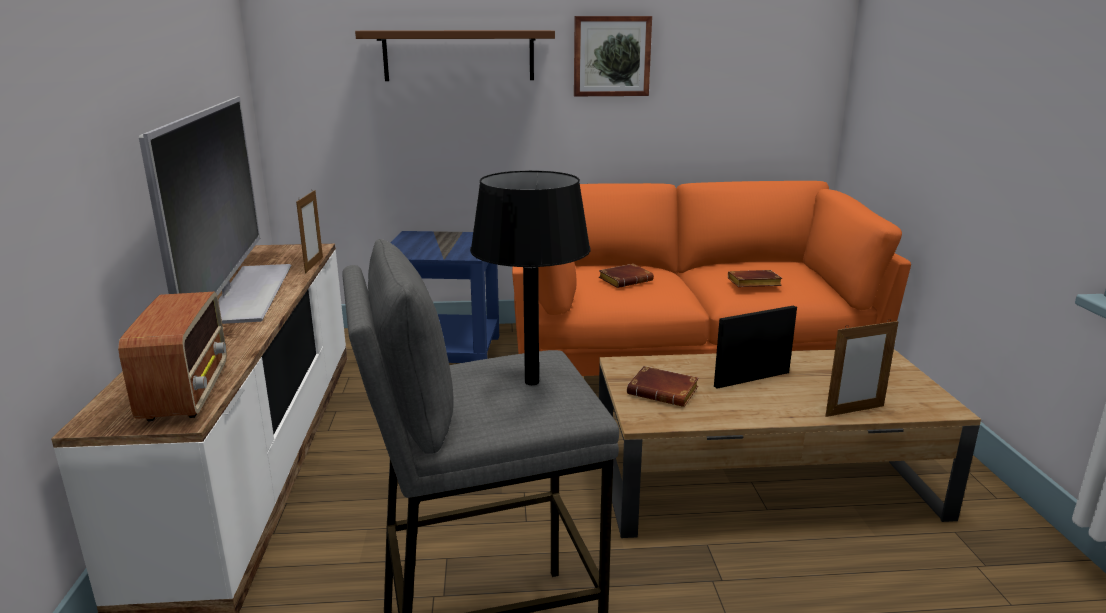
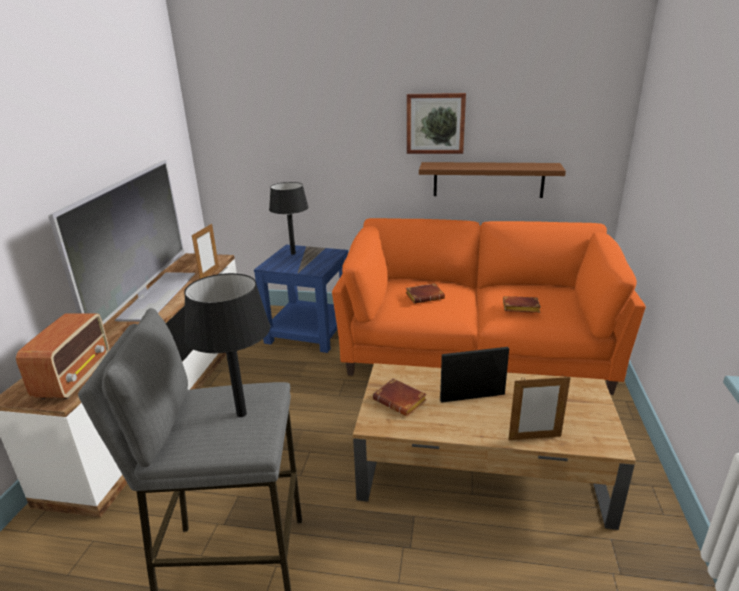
camera: 15 degrees right, 5 degrees up
brown shelf [355,30,555,81] -> brown shelf moved to [419,162,566,198]
none -> black table lamp [269,182,309,254]

